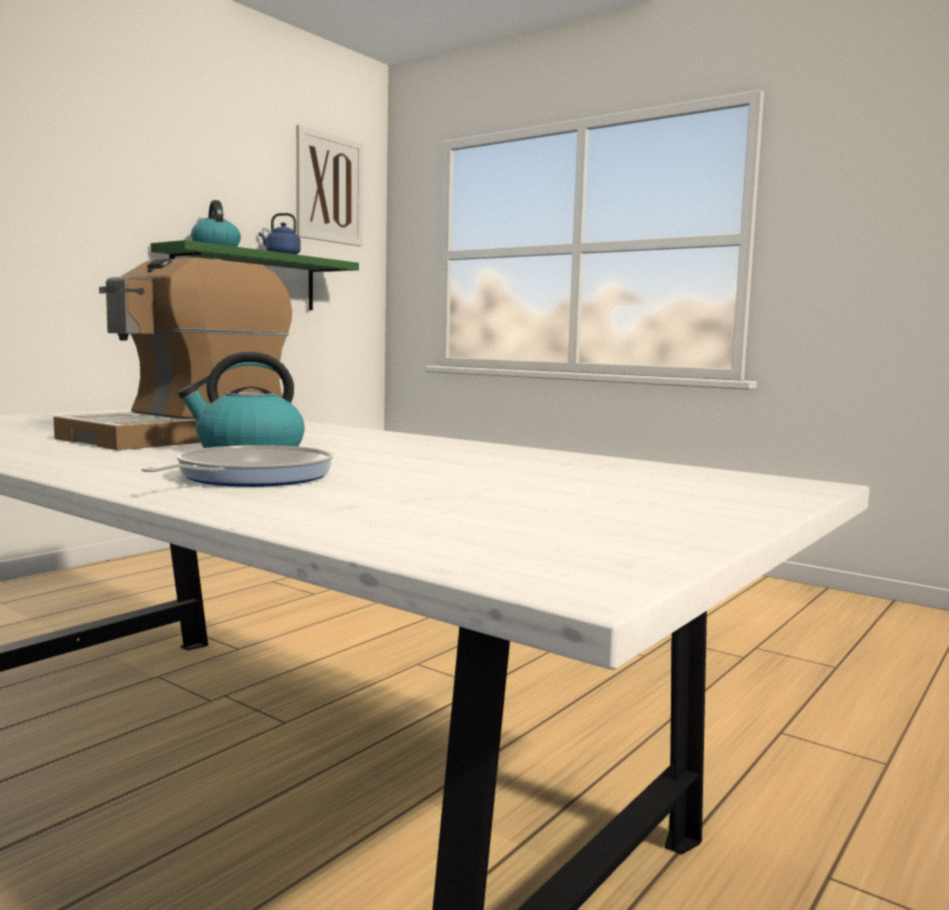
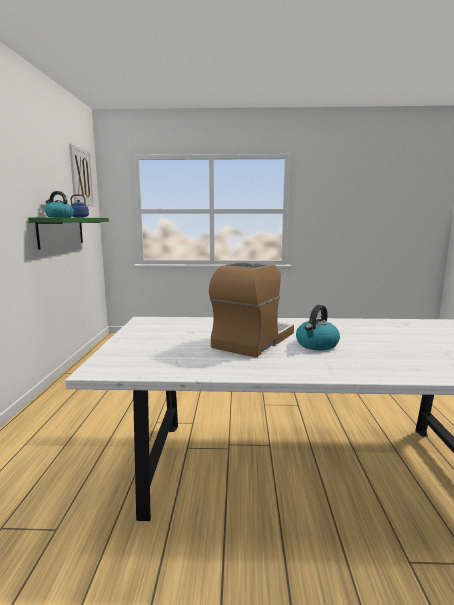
camera: 35 degrees left, 5 degrees up
coffee machine [54,258,292,450] -> coffee machine turned 150 degrees counterclockwise [209,262,294,358]
frying pan [141,445,333,487] -> none

